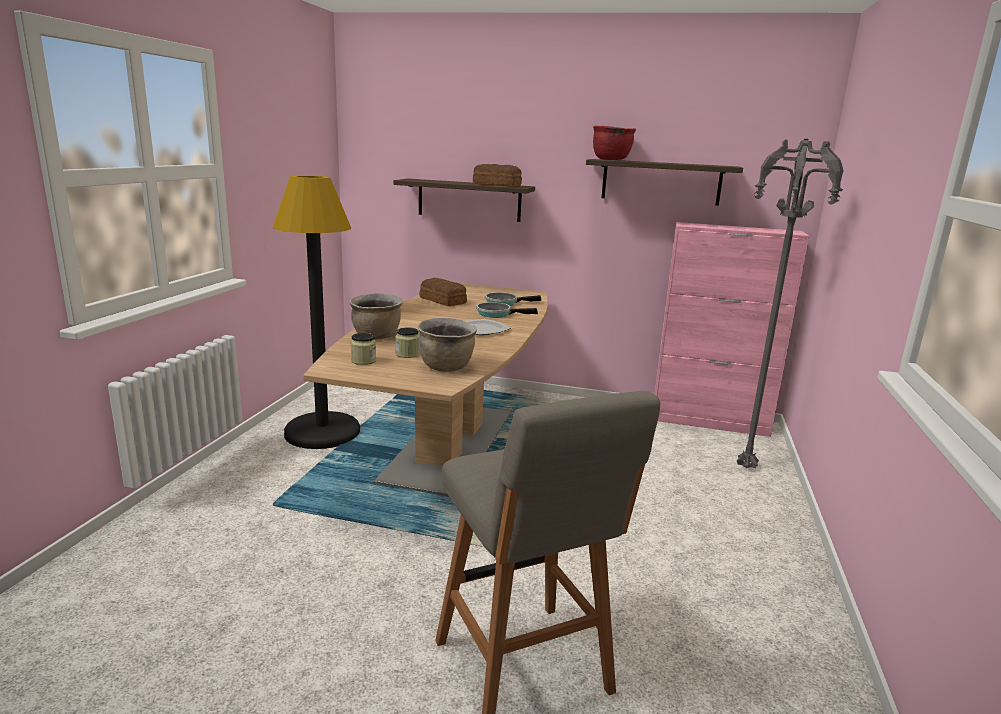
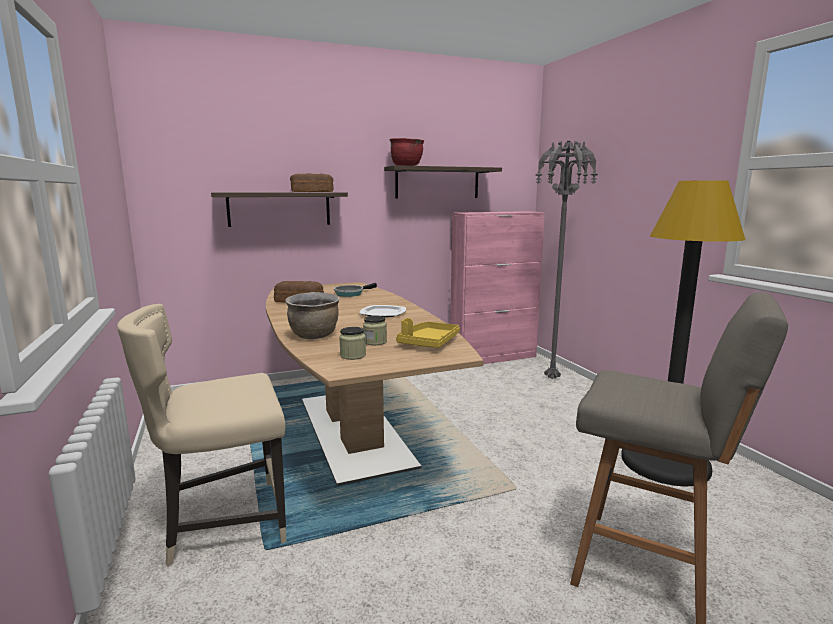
camera: 35 degrees left, 5 degrees down
black floor lamp [273,175,360,449] -> black floor lamp moved to [621,180,745,487]
brown cooking pot [417,318,477,372] -> yellow tray [396,318,460,348]
frying pan [476,302,538,318] -> none
none -> beige chair [117,304,287,566]

